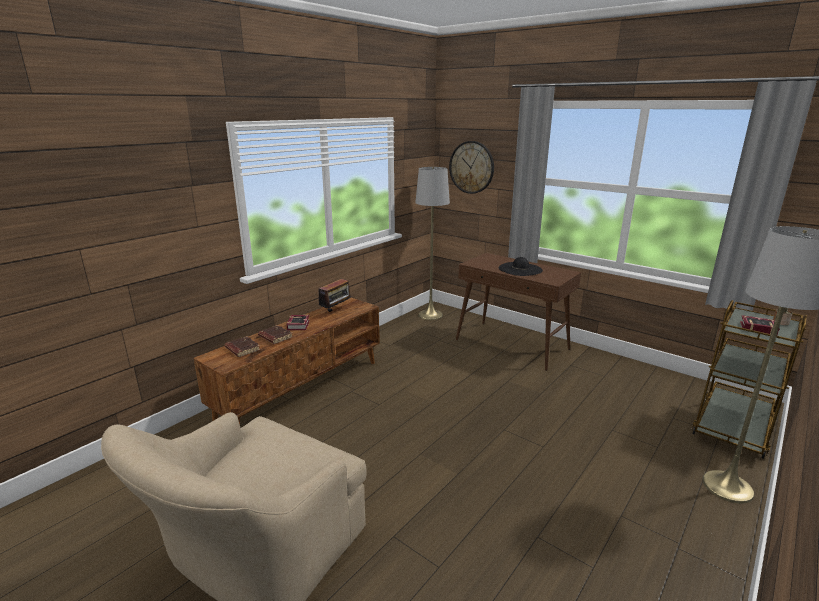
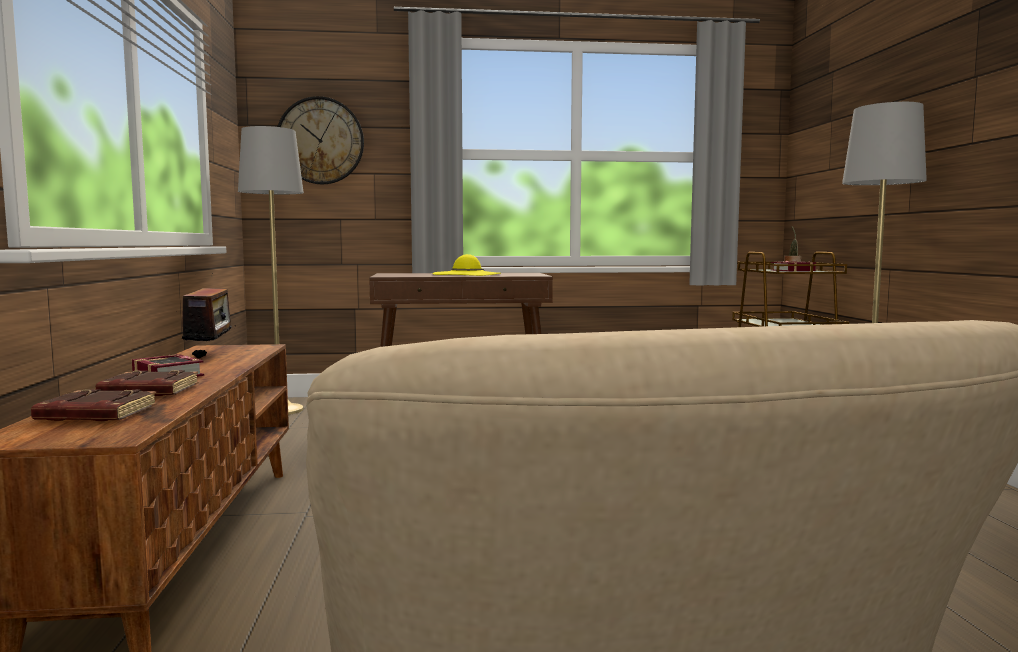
camera: 45 degrees left, 15 degrees down
black hat [499,257,543,276] -> yellow hat [432,254,501,276]

